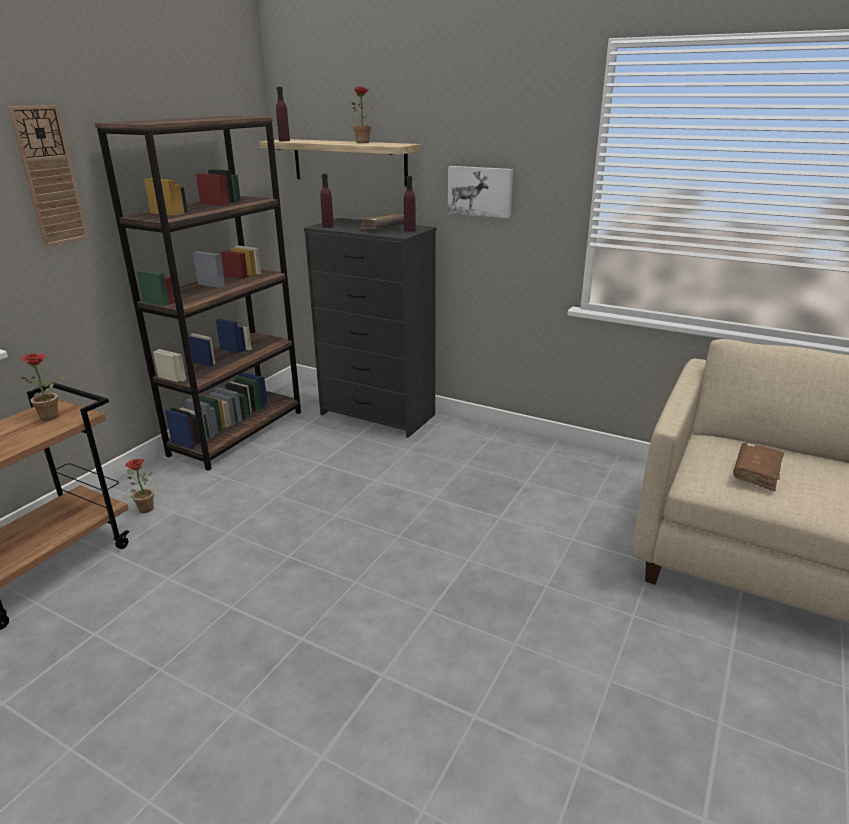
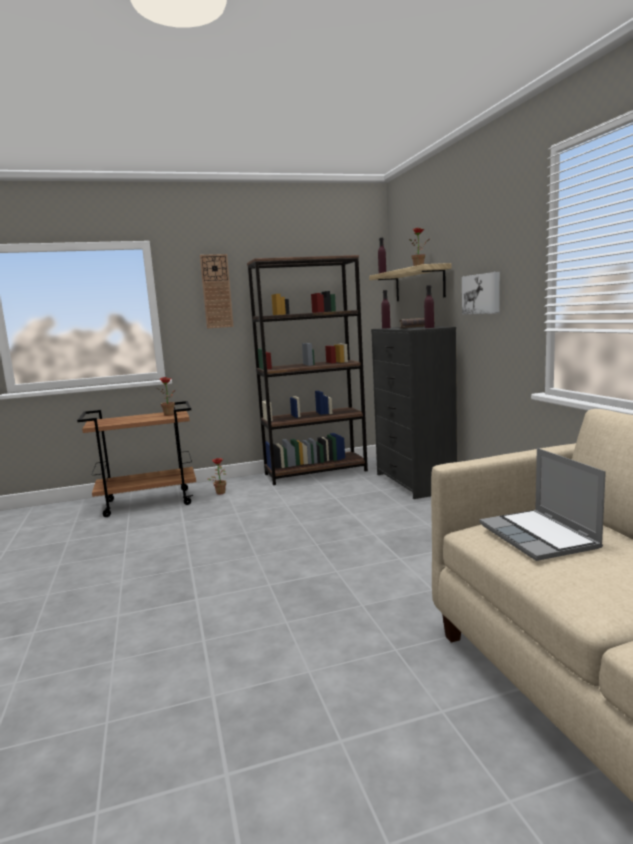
camera: 45 degrees right, 15 degrees down
brown book [733,442,784,491] -> laptop [480,448,606,561]

